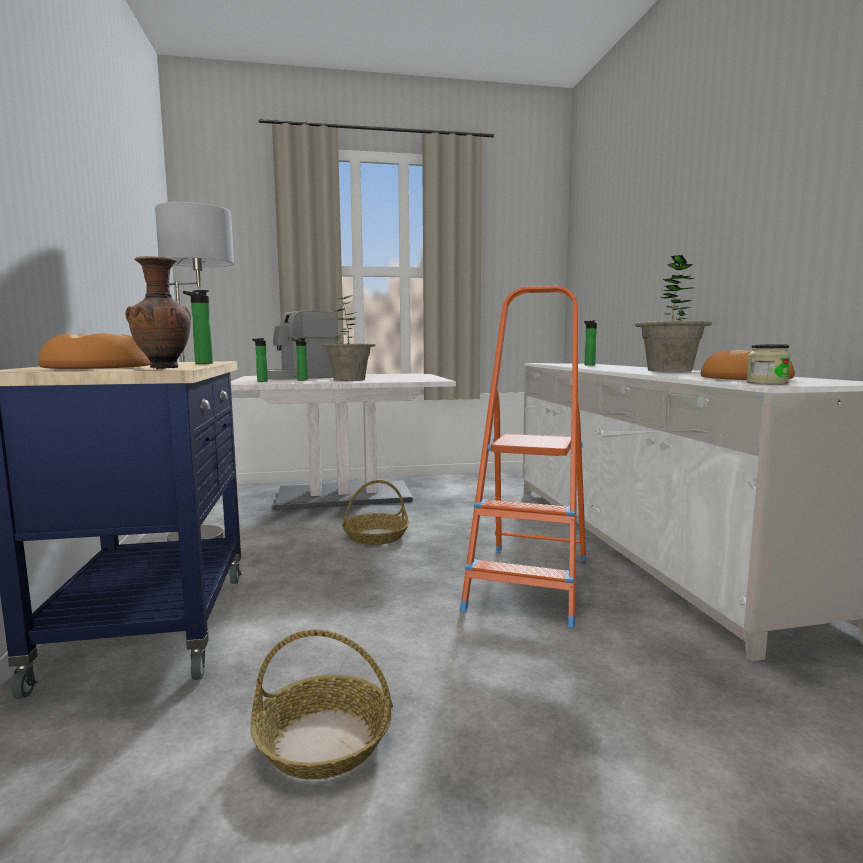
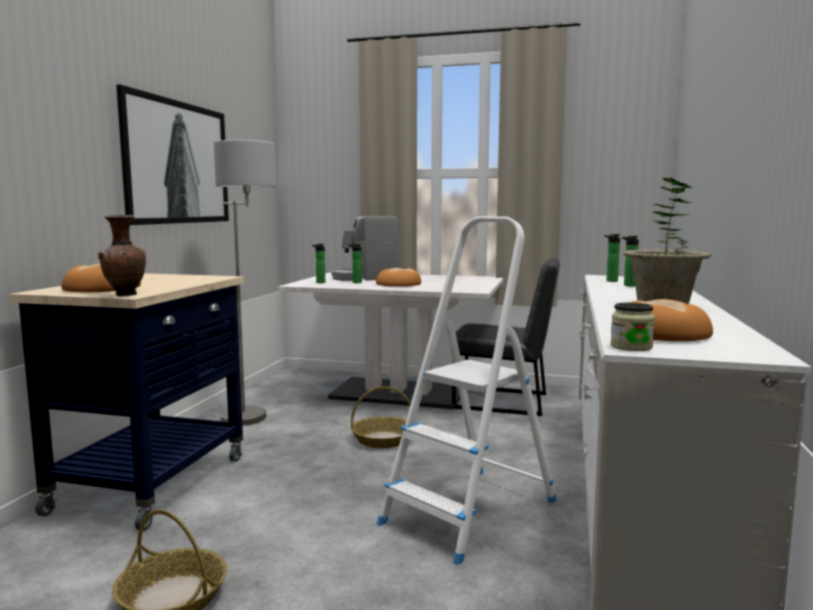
camera: 25 degrees right, 0 degrees up
bottle [183,290,213,364] -> bottle moved to [604,234,621,282]
potted plant [322,295,375,381] -> bread [376,268,421,287]
orange step ladder [460,286,587,628] -> white step ladder [377,216,557,565]
none -> picture [116,84,229,225]
none -> grey chair [452,258,560,416]

